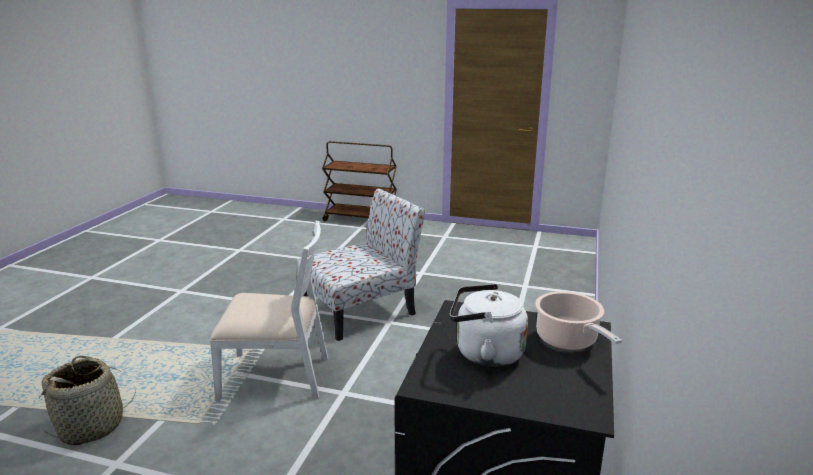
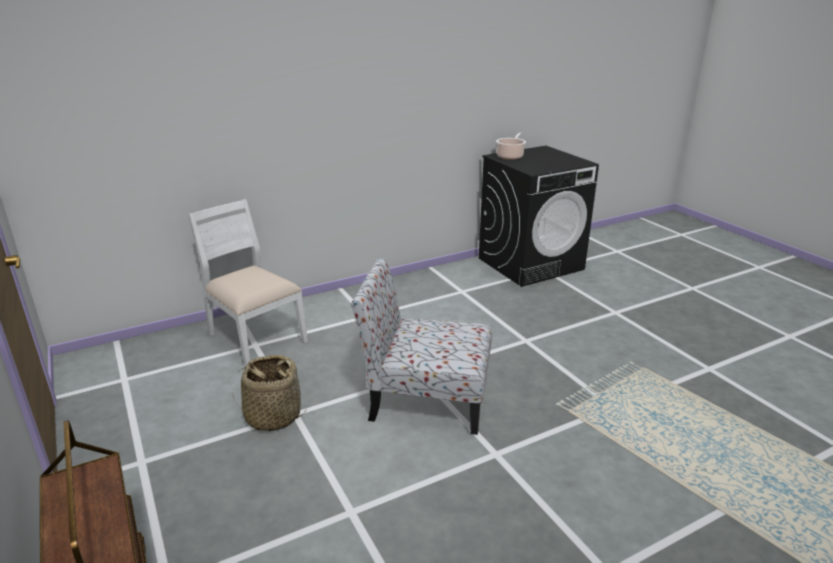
camera: 135 degrees left, 5 degrees up
basket [39,356,136,445] -> basket moved to [232,355,306,431]
white chair [210,220,328,402] -> white chair moved to [188,199,308,367]
white kettle [450,284,528,367] -> none

